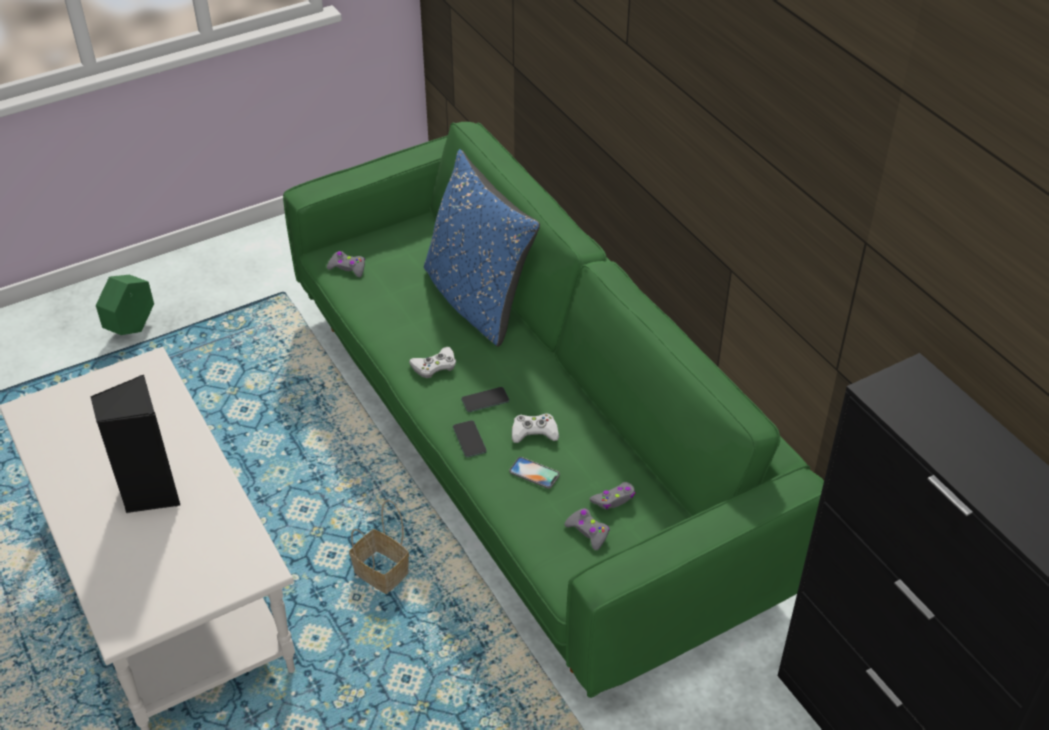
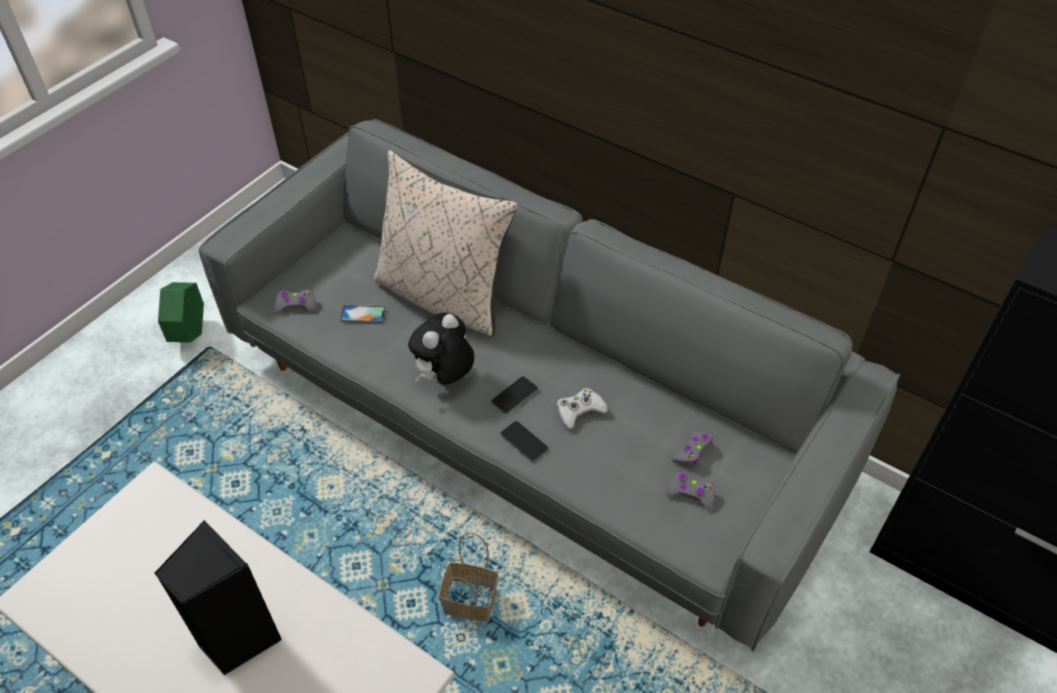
camera: 25 degrees left, 5 degrees up
green planter [96,275,154,335] -> green planter moved to [158,282,204,343]
green sofa [283,122,824,698] -> grey sofa [199,119,901,652]
white game controller [409,347,456,378] -> plush toy [408,313,474,384]
blue pillow [424,149,540,347] -> beige pillow [374,150,518,337]
phone [509,457,560,489] -> phone moved to [340,305,386,323]

